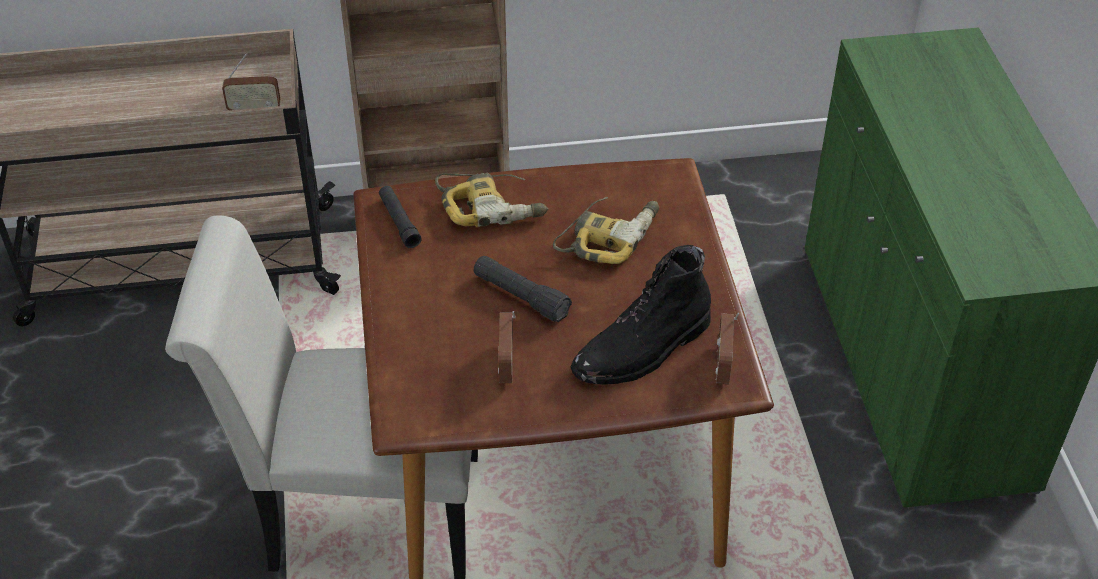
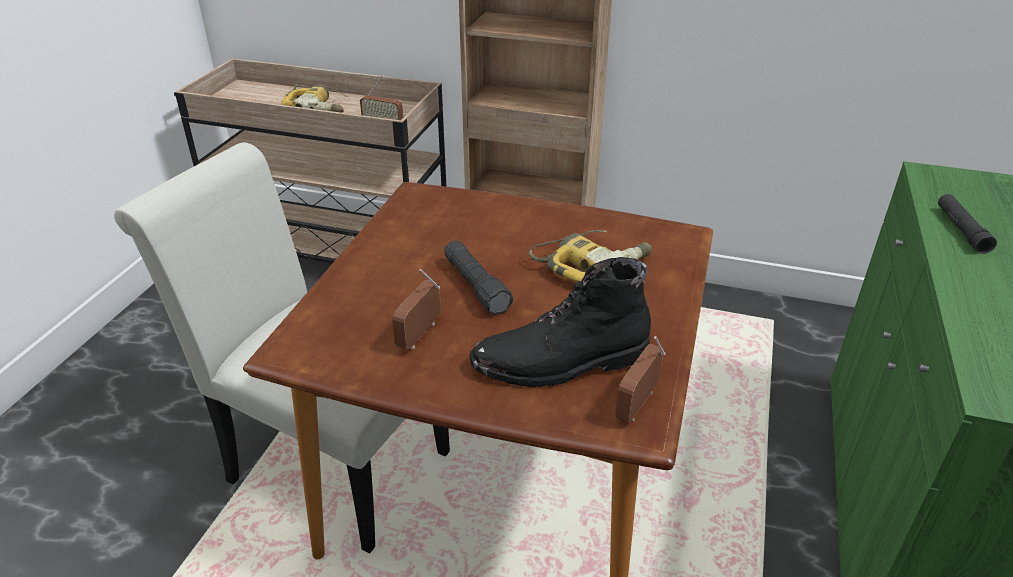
camera: 25 degrees right, 10 degrees down
black flashlight [379,186,422,248] -> black flashlight moved to [938,194,997,254]
power drill [435,173,548,227] -> power drill moved to [281,82,347,113]

